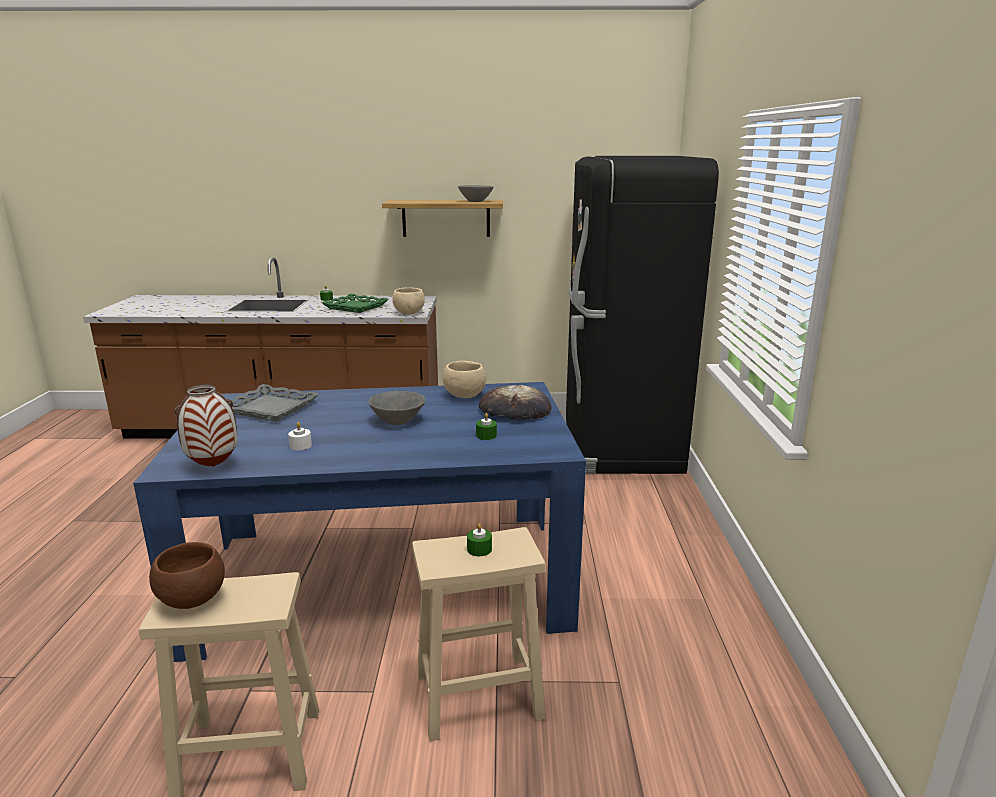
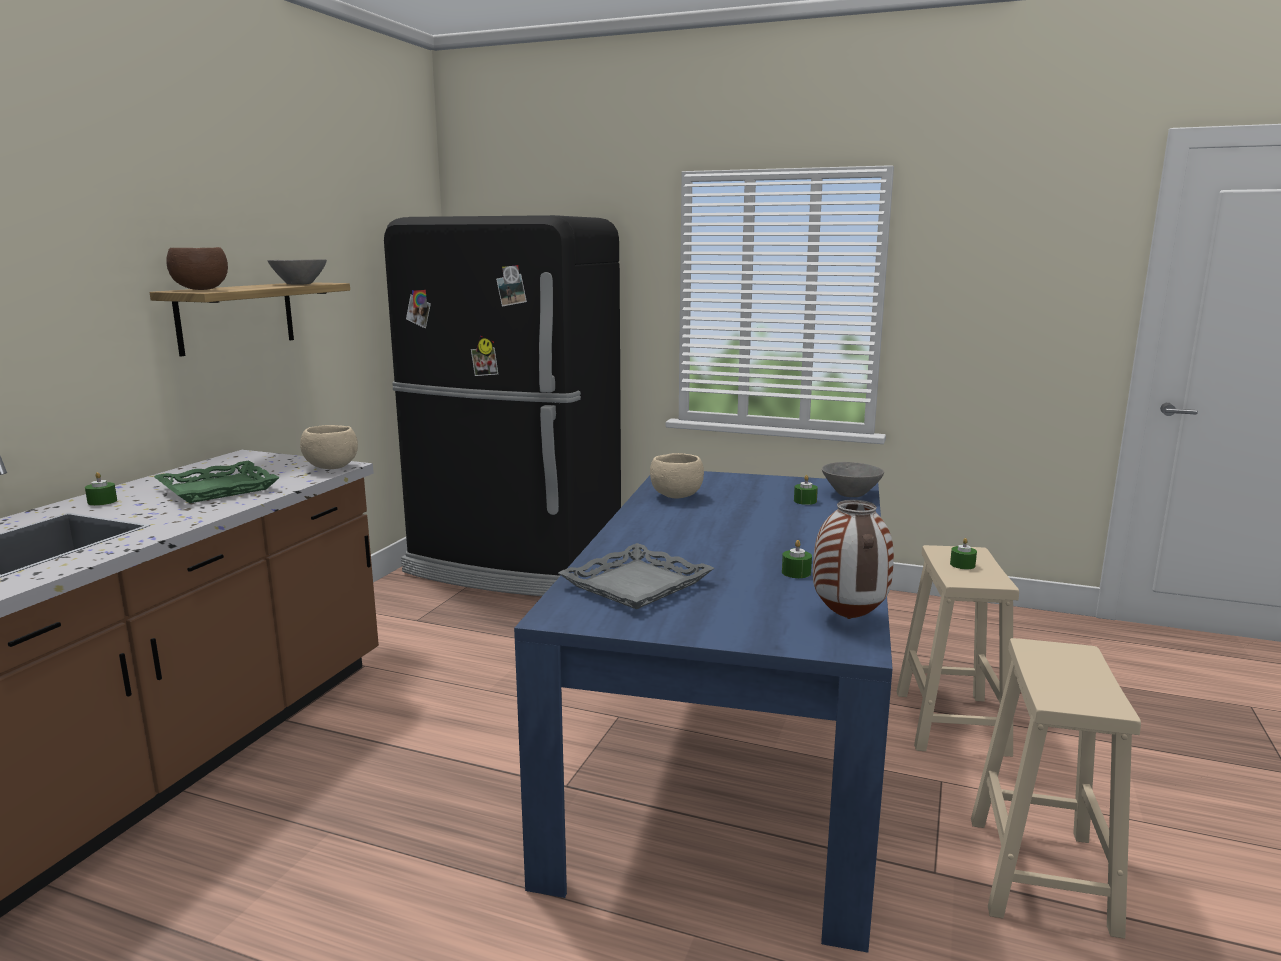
camera: 70 degrees left, 5 degrees down
brown bowl [149,542,225,609] -> brown bowl moved to [167,247,228,290]
white candle [288,422,312,450] -> green candle [782,540,812,578]
grey bowl [369,391,425,425] -> grey bowl moved to [822,462,884,497]
bread [479,385,551,419] -> none

